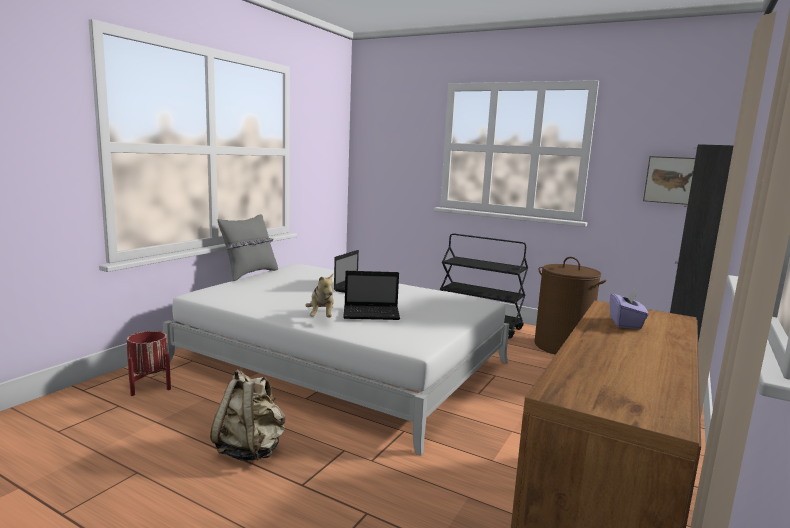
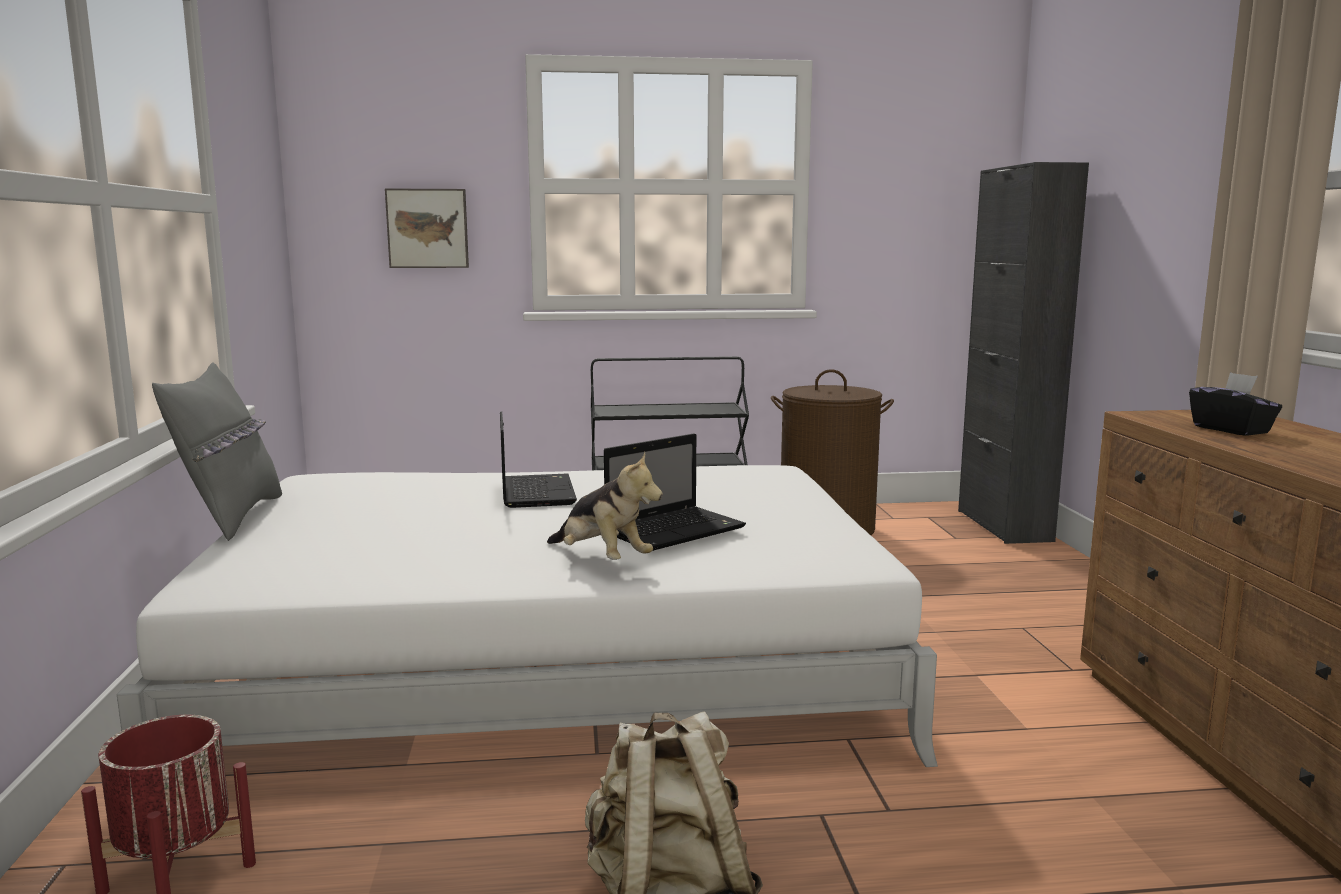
camera: 35 degrees left, 0 degrees up
purple tissue box [610,289,648,329] -> black tissue box [1189,372,1282,436]
picture [643,156,695,205] -> picture moved to [385,188,469,268]

